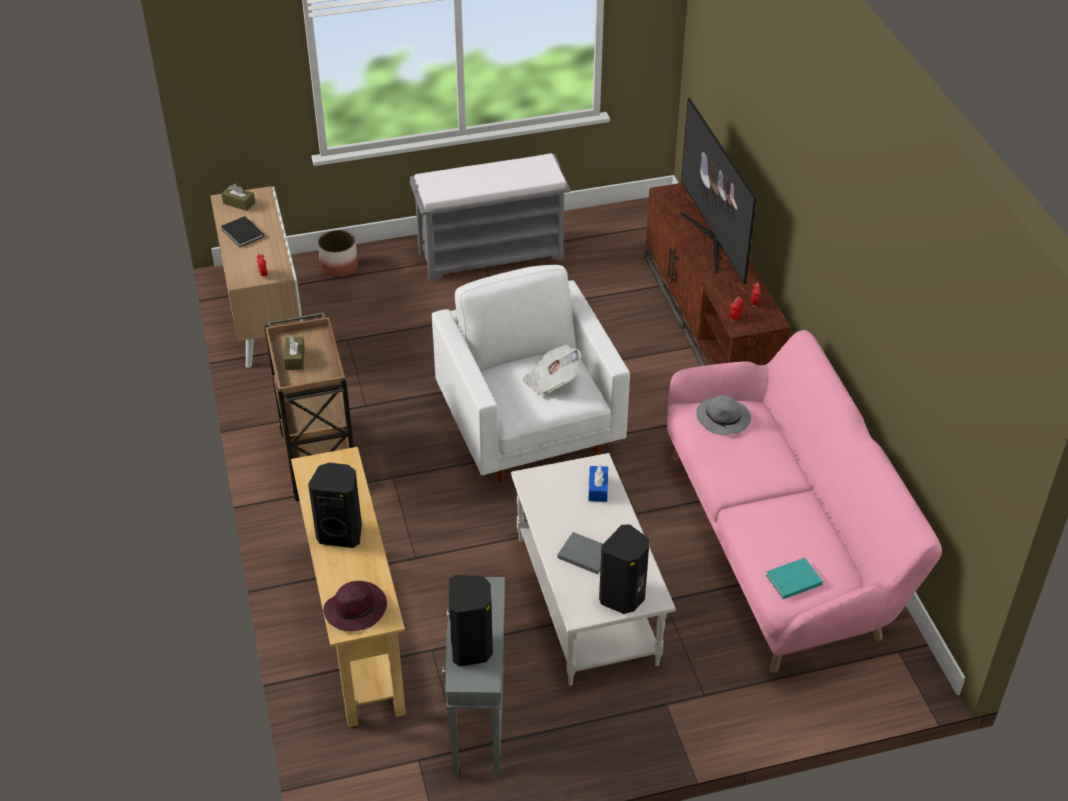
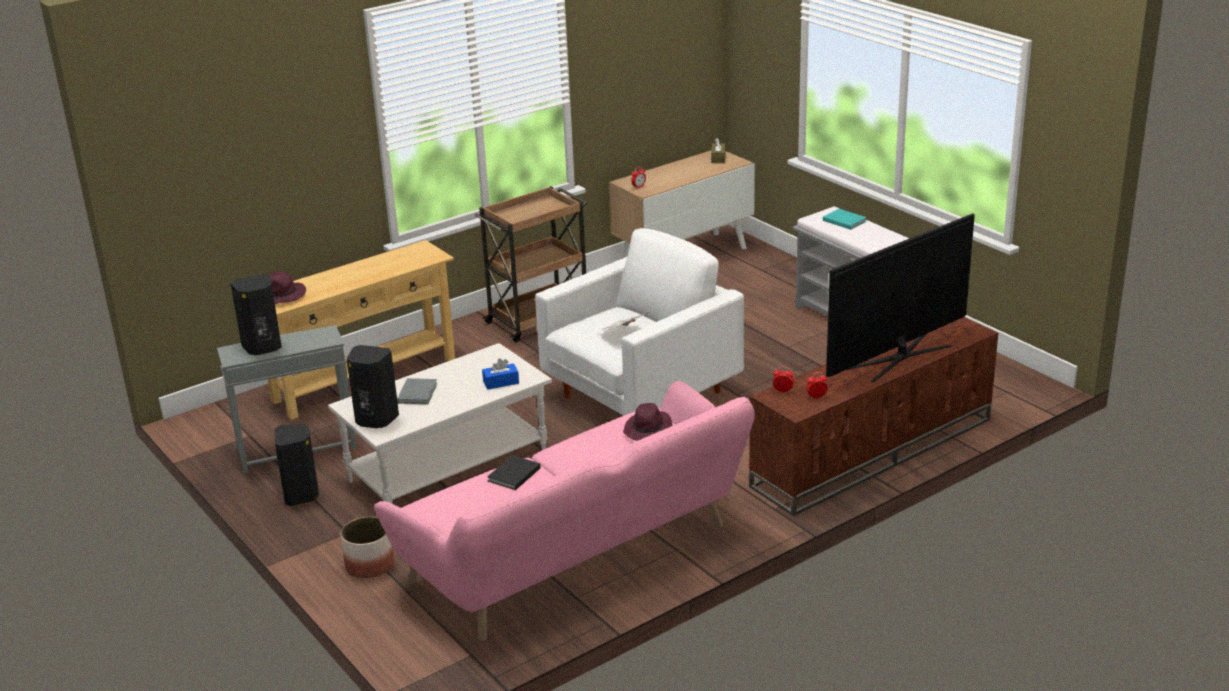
camera: 70 degrees right, 15 degrees down
black book [221,216,264,247] -> black book moved to [487,455,541,490]
brown tissue box [284,336,305,370] -> none
black speaker [308,463,362,548] -> black speaker moved to [275,424,319,506]
planter [318,230,358,277] -> planter moved to [340,516,394,578]
grey hat [696,395,751,435] -> purple hat [623,403,673,441]
turquoise book [766,558,823,599] -> turquoise book moved to [823,209,867,230]

